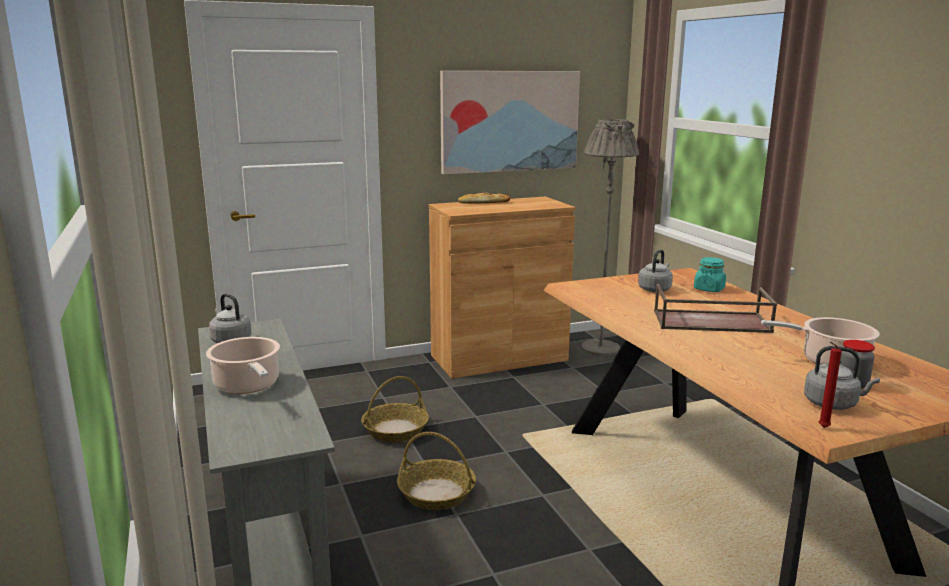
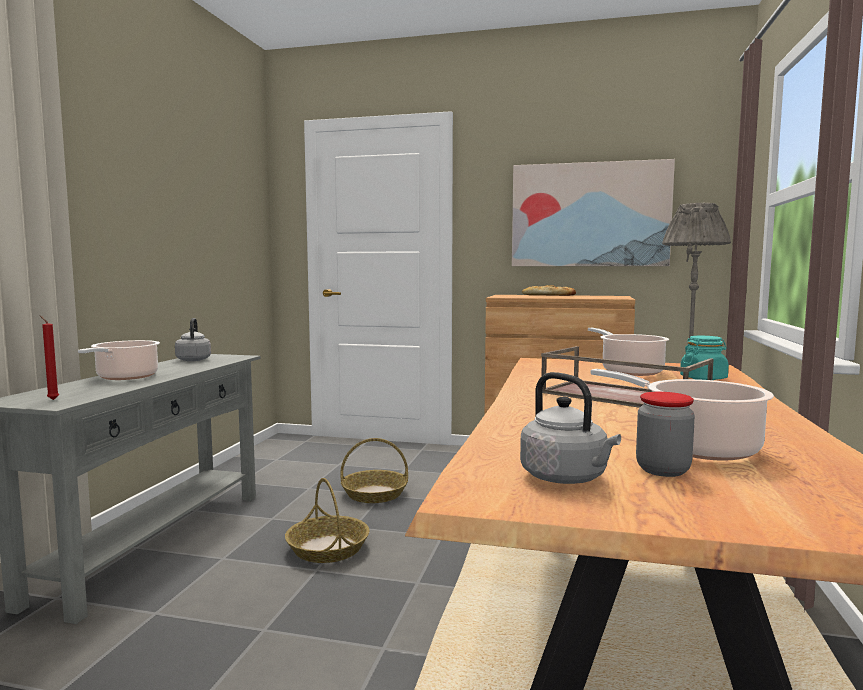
camera: 35 degrees right, 10 degrees down
grey kettle [638,250,673,292] -> cooking pot [588,328,669,376]
red candle [818,342,842,428] -> red candle moved to [40,315,59,400]

